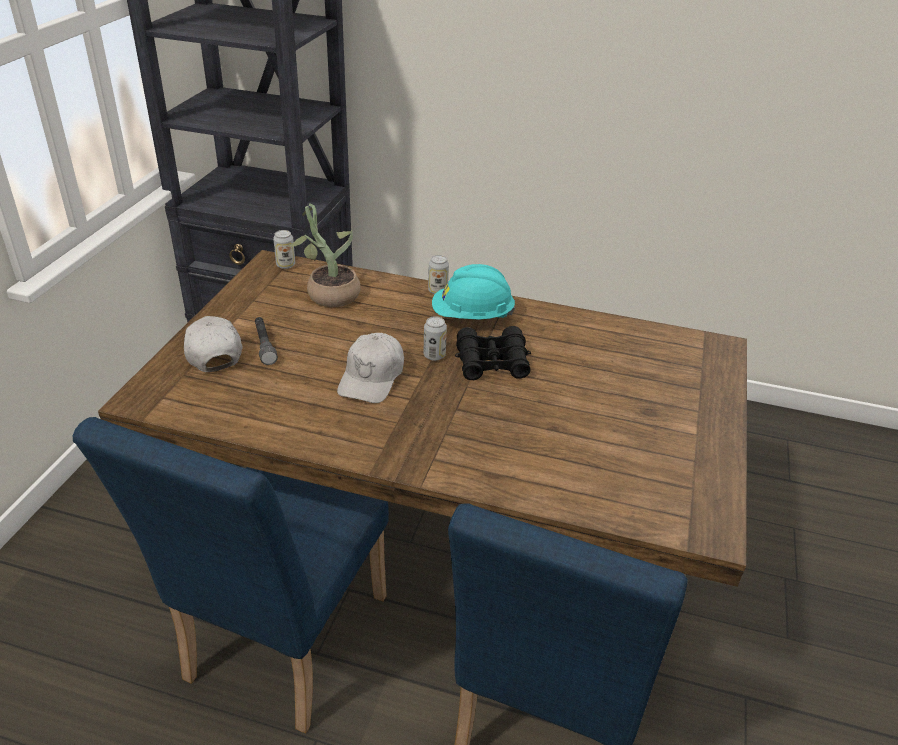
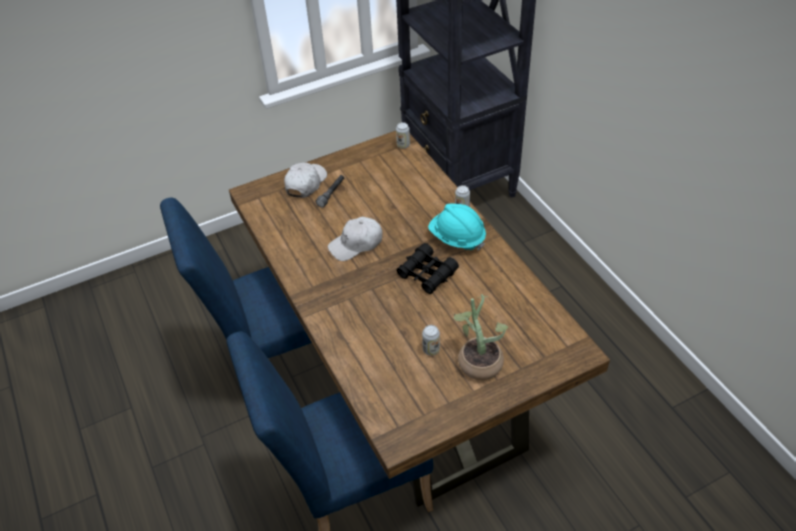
camera: 50 degrees right, 10 degrees up
potted plant [286,203,360,307] -> potted plant moved to [453,294,508,380]
can [424,316,447,361] -> can moved to [422,325,440,356]

